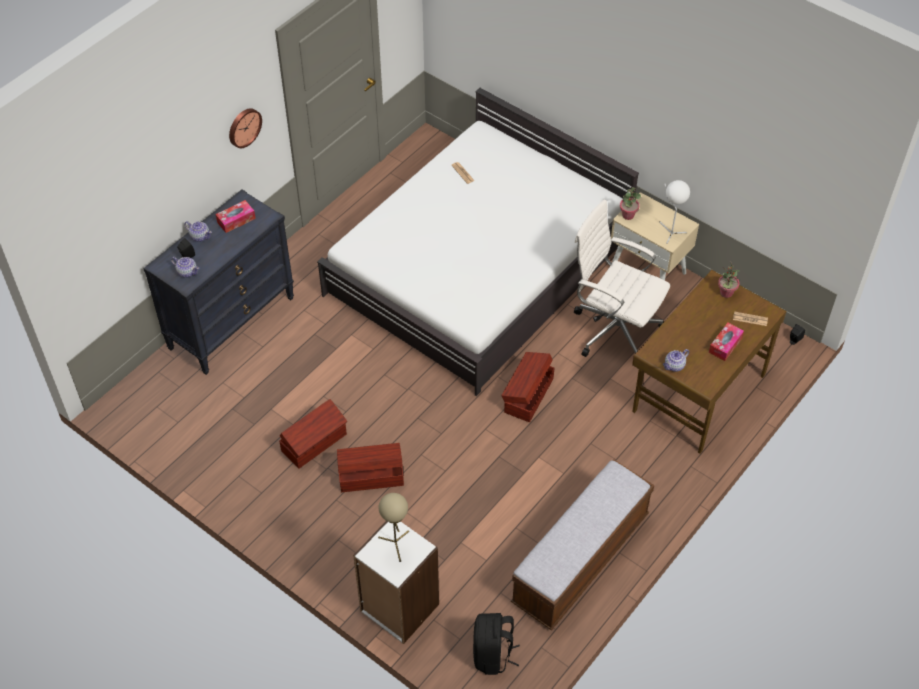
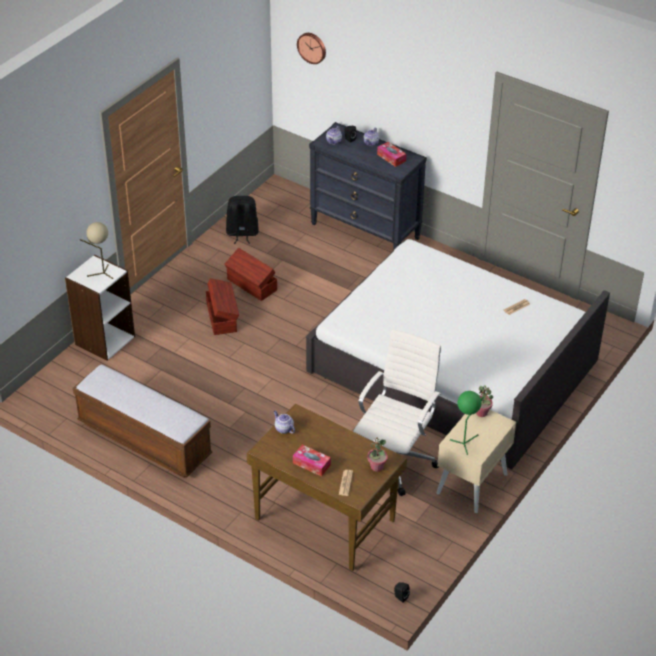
camera: 85 degrees right, 10 degrees down
wall clock [229,108,262,148] -> wall clock moved to [297,33,326,64]
black backpack [473,613,520,675] -> black backpack moved to [226,196,259,244]
brown storage box [501,352,554,422] -> none
white table lamp [659,180,690,244] -> green table lamp [450,391,484,455]

